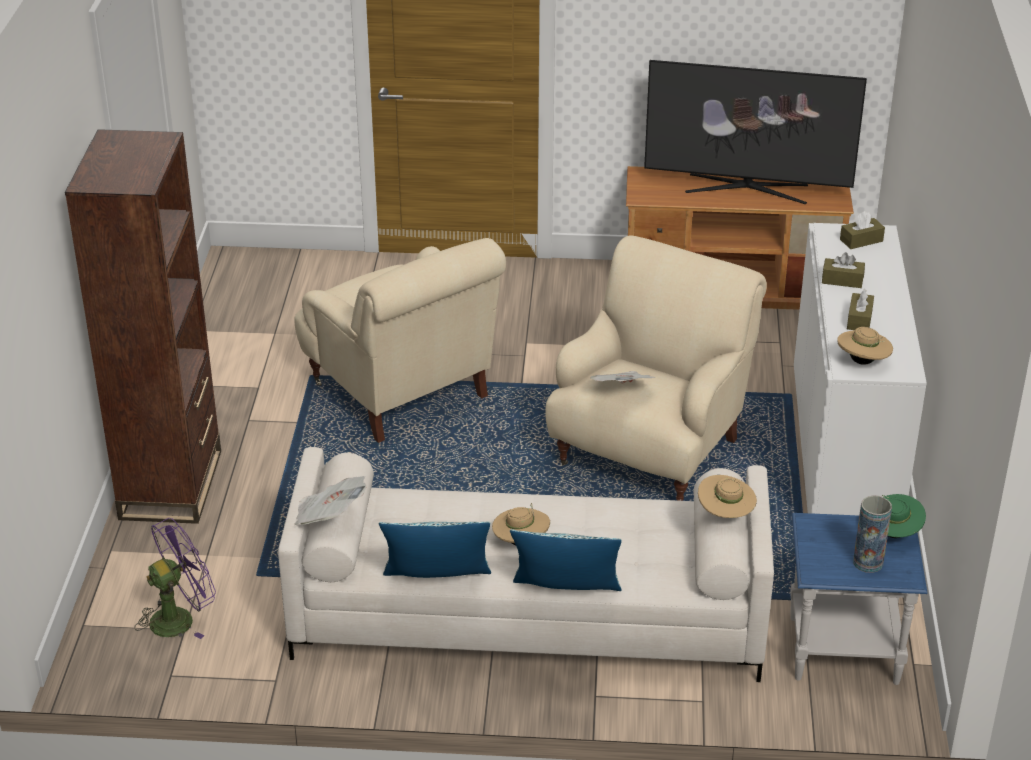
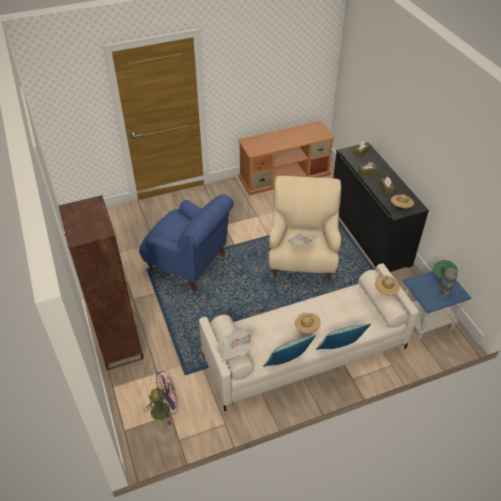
camera: 25 degrees left, 10 degrees up
purple fan [134,518,216,639] -> purple fan turned 45 degrees clockwise [144,371,178,425]
beige armchair [294,238,506,443] -> blue armchair [139,194,234,292]
television [644,60,867,204] -> none
white cabinet [794,223,927,515] -> black cabinet [333,142,429,272]

